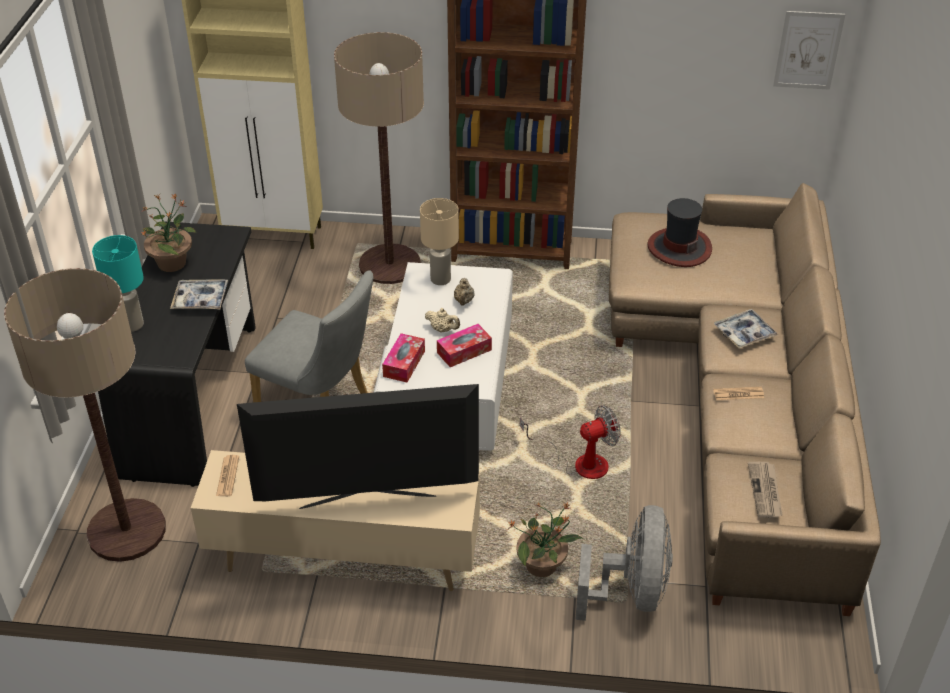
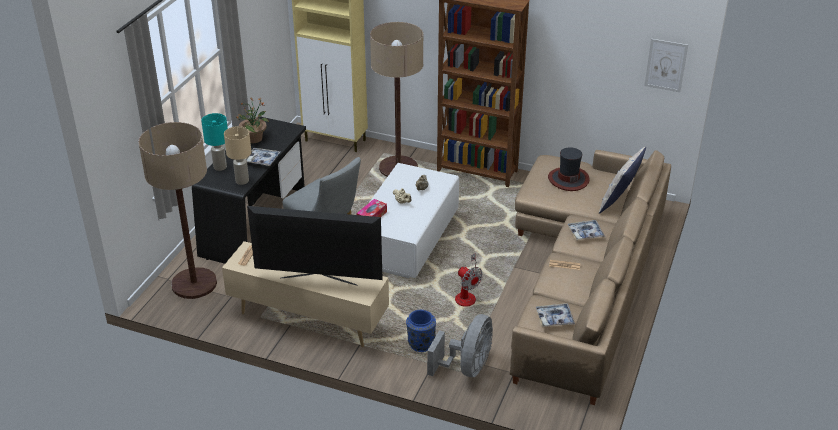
camera: 15 degrees right, 5 degrees down
beige table lamp [420,198,459,285] -> beige table lamp moved to [224,126,251,185]
tissue box [437,324,492,367] -> none
potted plant [508,502,583,577] -> blue vase [406,310,436,352]
fan [520,405,621,479] -> fan turned 60 degrees clockwise [455,253,483,307]
newspaper [748,462,782,518] -> tray [536,303,575,327]
none -> pillow [599,147,646,214]

